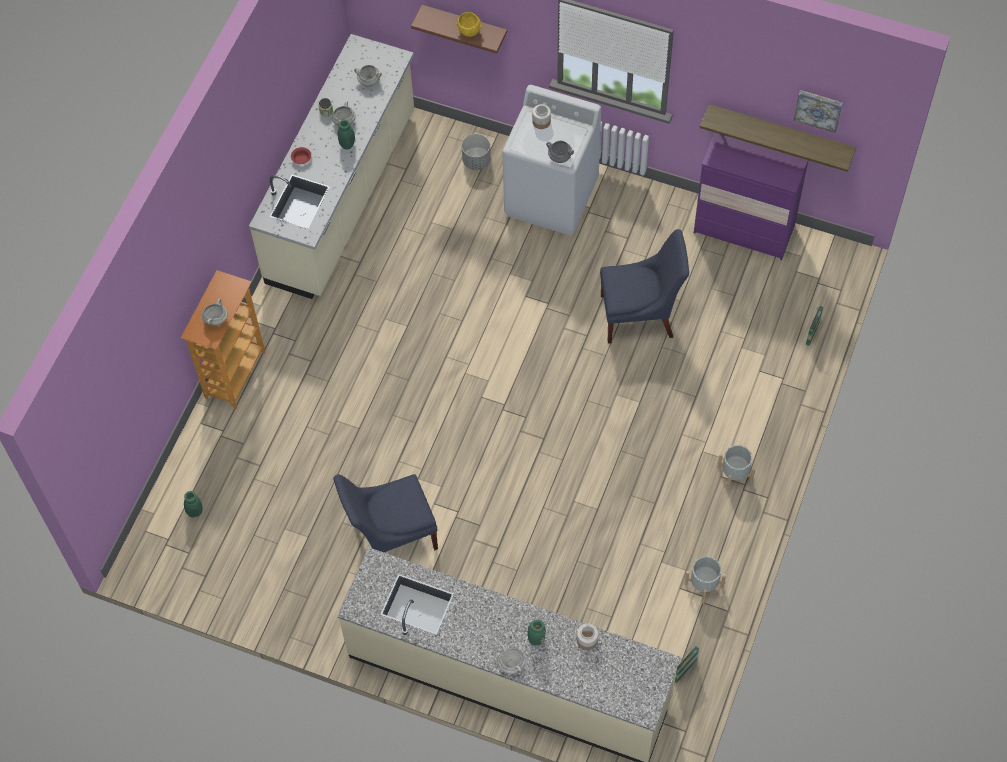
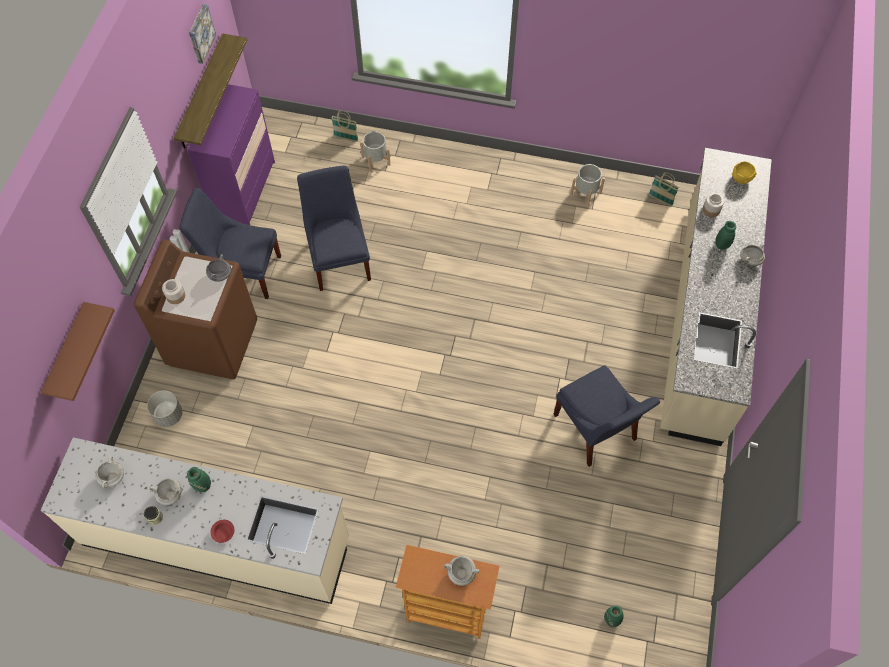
camera: 100 degrees left, 0 degrees up
yellow bowl [456,12,482,37] -> yellow bowl moved to [732,161,757,184]
white washing machine [502,85,601,236] -> brown washing machine [134,240,257,380]
grey planter [717,445,755,490] -> grey planter moved to [360,131,391,173]
none -> blue chair [179,188,281,299]

